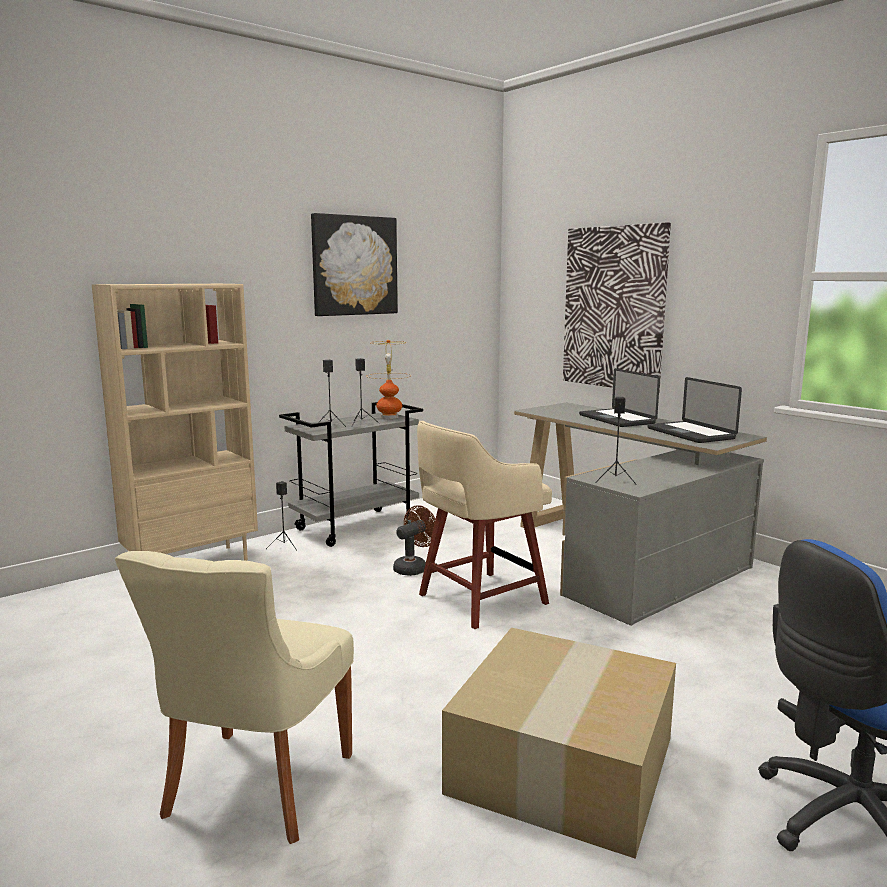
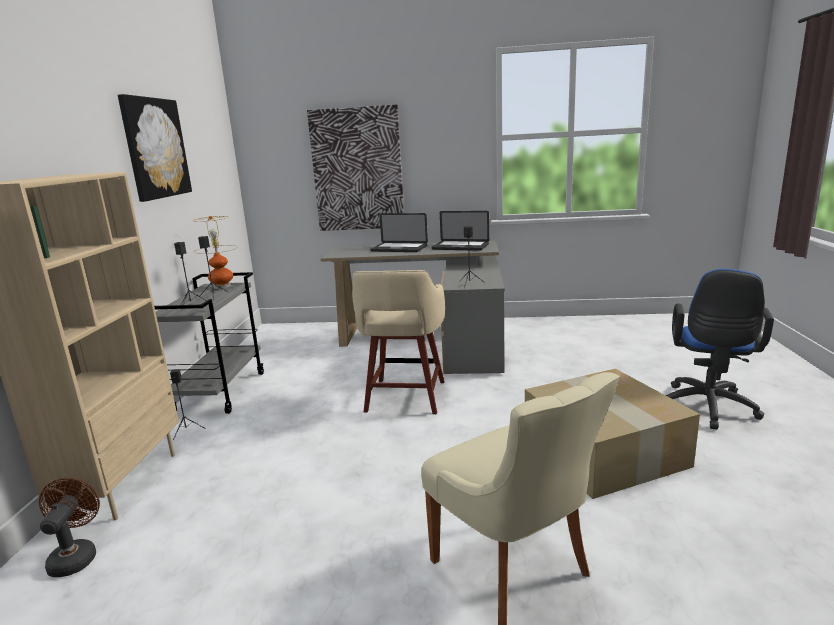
camera: 45 degrees left, 5 degrees up
brown fan [393,505,435,576] -> brown fan moved to [39,478,100,577]

